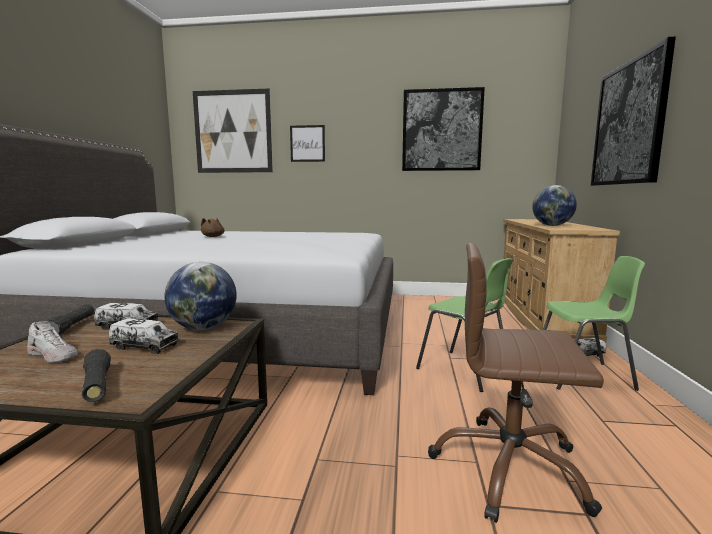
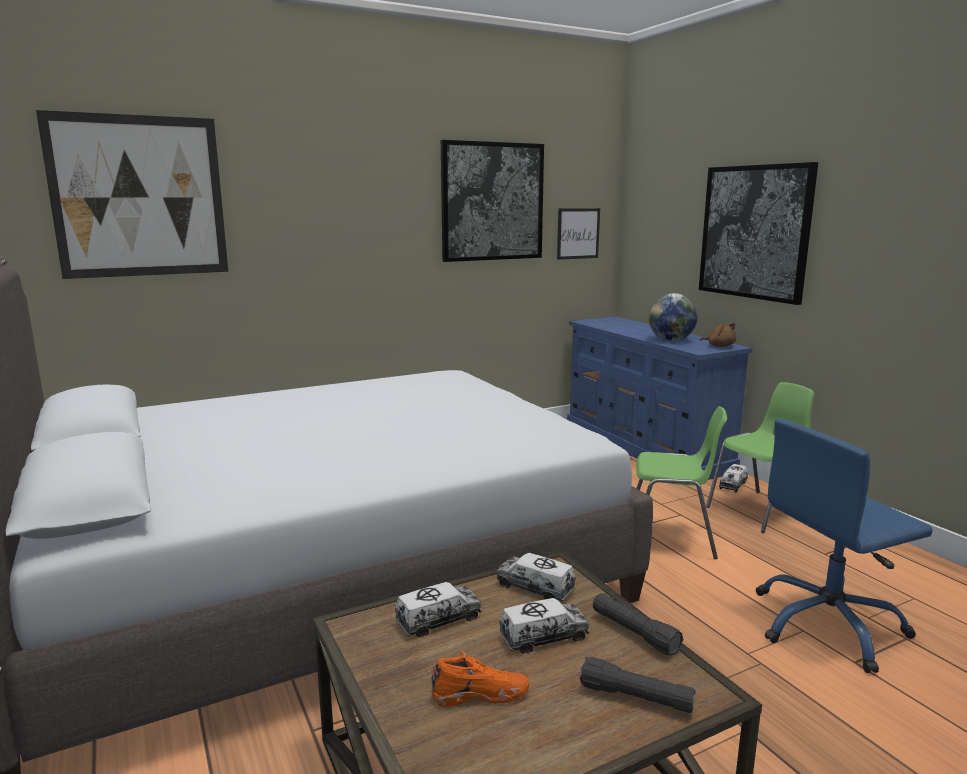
camera: 35 degrees left, 5 degrees up
white shoe [27,321,78,363] -> orange shoe [431,650,529,707]
black flashlight [47,304,94,335] -> black flashlight moved to [593,593,683,656]
globe [164,262,237,330] -> toy truck [497,553,576,602]
brown plush toy [201,218,225,237] -> brown plush toy moved to [700,323,736,347]
picture [290,125,325,162] -> picture moved to [557,208,600,260]
brown office chair [428,243,604,523] -> blue office chair [756,418,933,673]
beige dresser [503,219,620,343] -> blue dresser [567,317,752,480]

